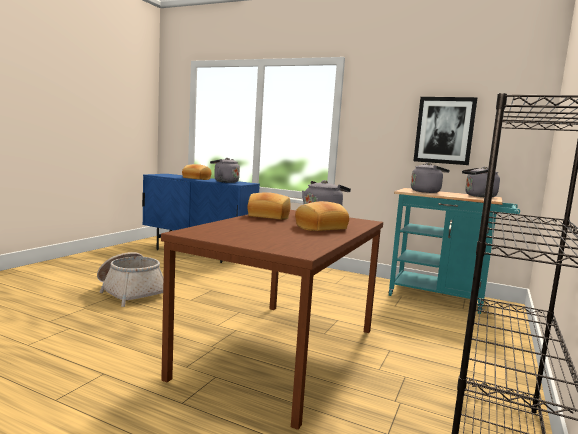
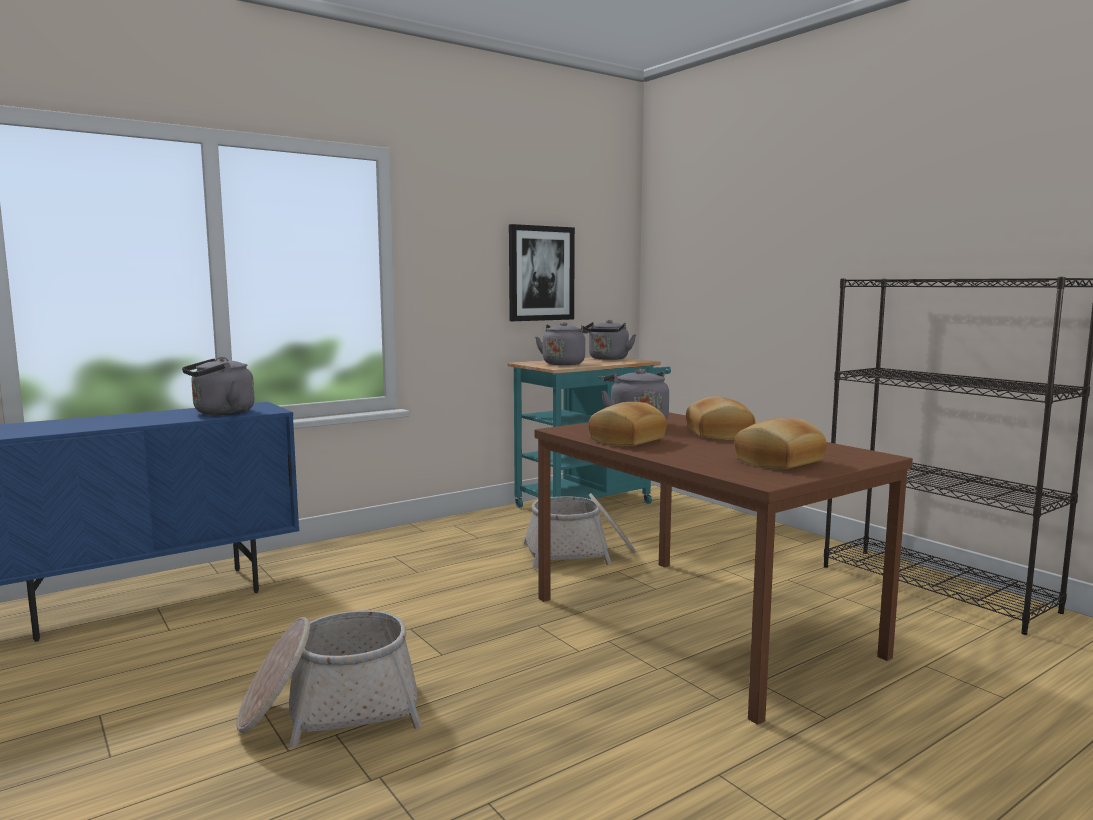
camera: 60 degrees left, 0 degrees up
bread [182,164,212,180] -> bread moved to [734,417,827,469]
none -> basket [523,493,636,569]

